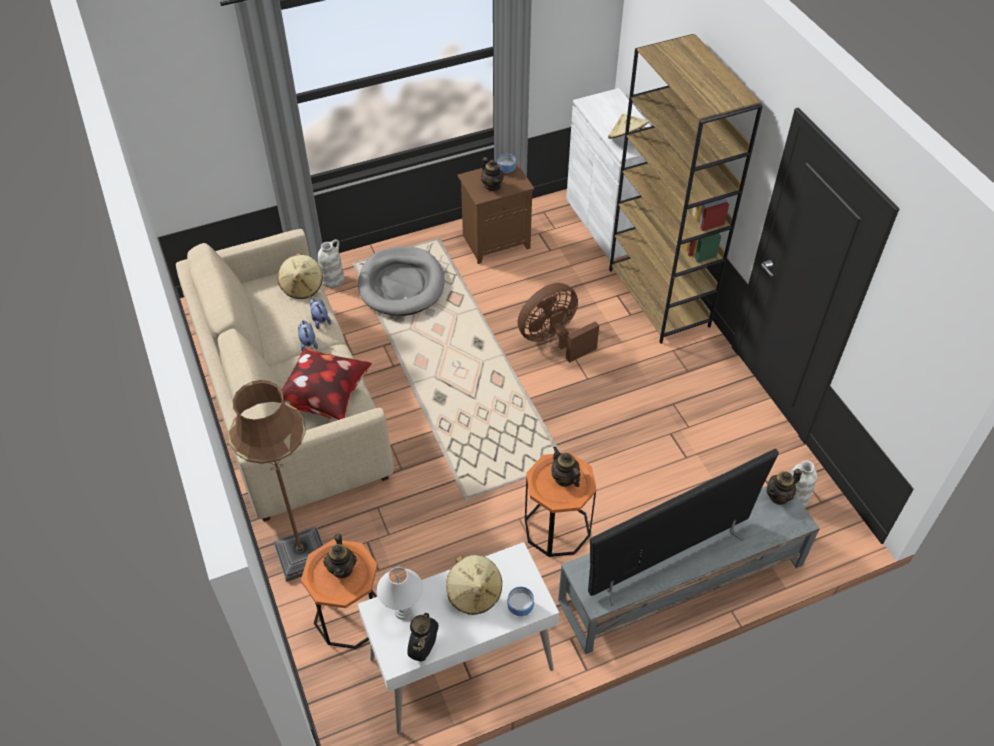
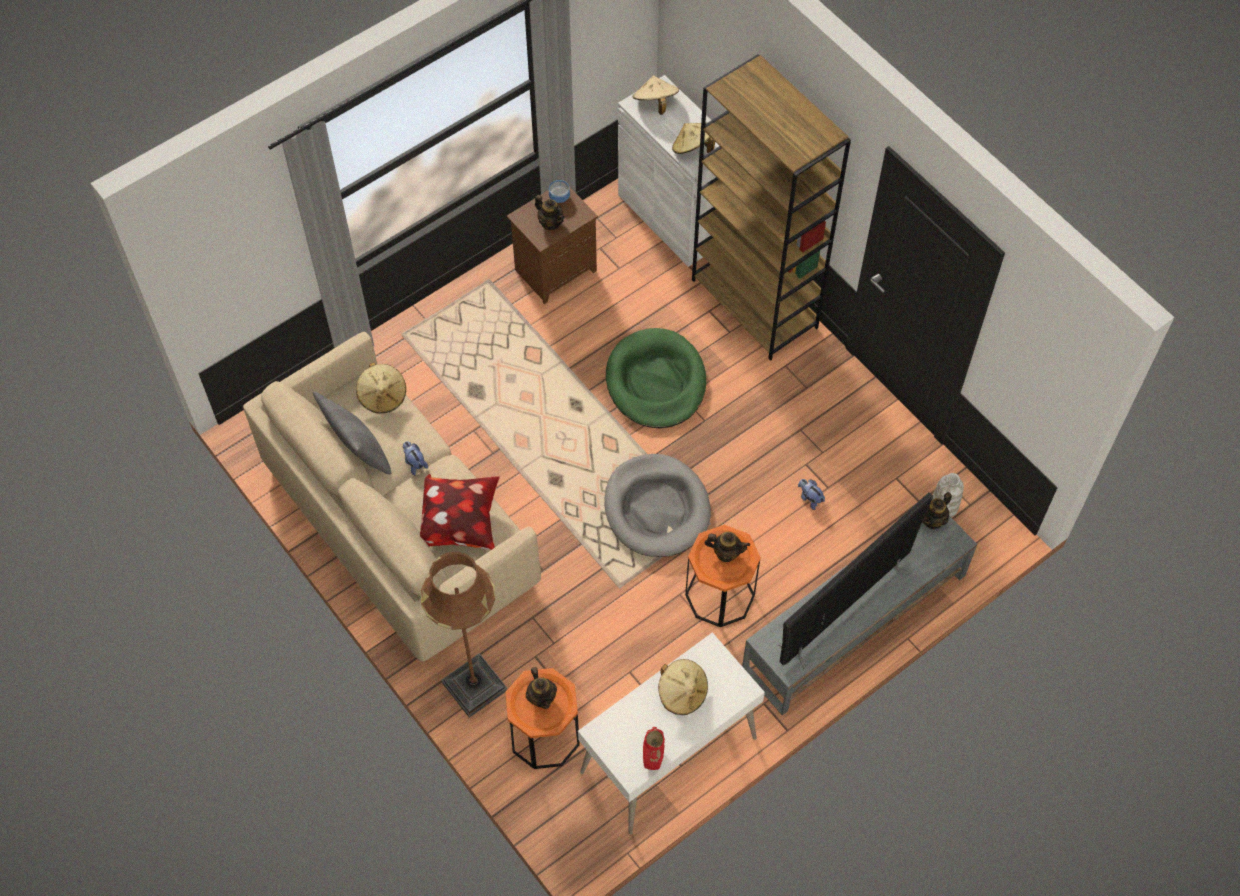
camera: 15 degrees left, 10 degrees up
plush toy [310,298,331,329] -> plush toy moved to [798,479,825,510]
white vase [318,239,344,288] -> none
grey dog bed [358,246,445,316] -> grey dog bed moved to [604,454,711,557]
white table lamp [377,567,423,620] -> none
black vase [407,613,438,661] -> red vase [643,727,665,770]
bowl [507,587,534,616] -> none
brown fan [517,283,599,363] -> green dog bed [606,328,706,428]
teapot [551,446,580,487] -> teapot turned 150 degrees clockwise [705,532,750,562]
none -> grey pillow [313,391,391,475]
none -> beige hat [632,76,679,115]

